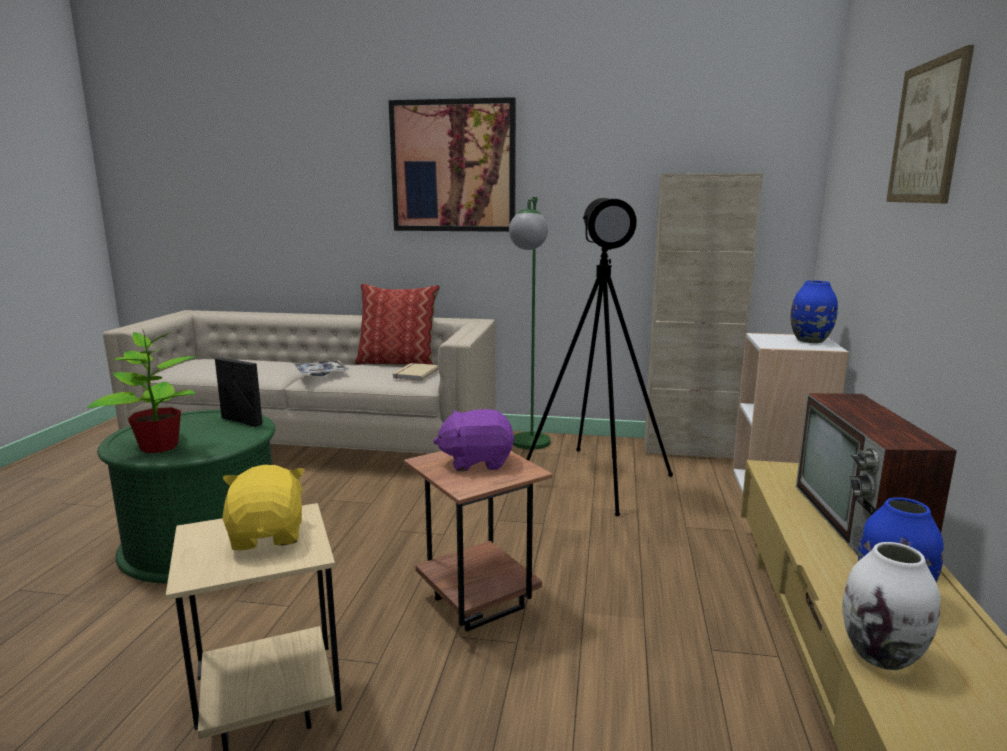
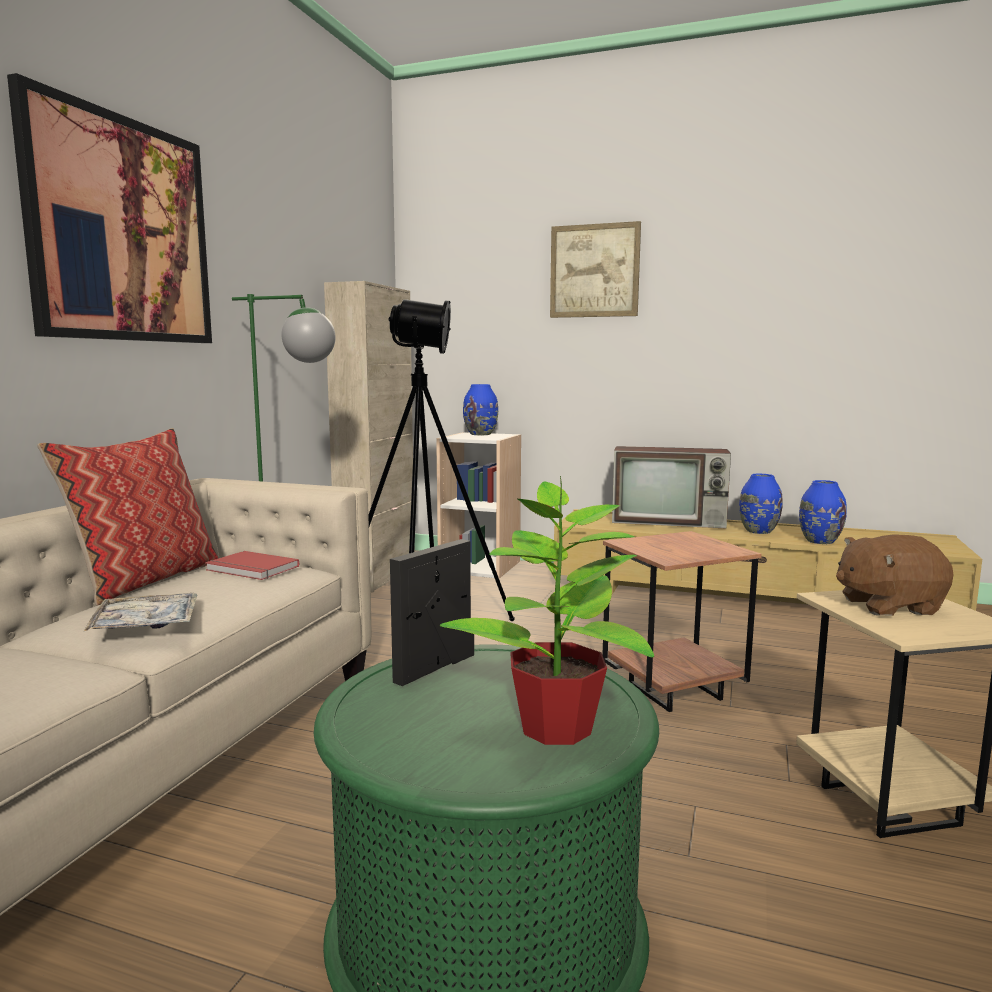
camera: 80 degrees left, 5 degrees down
yellow plush toy [223,465,305,551] -> brown plush toy [836,535,953,616]
beige book [392,363,438,381] -> red book [205,551,299,580]
purple plush toy [433,409,515,471] -> none
white vase [843,542,940,670] -> blue vase [799,480,847,544]

